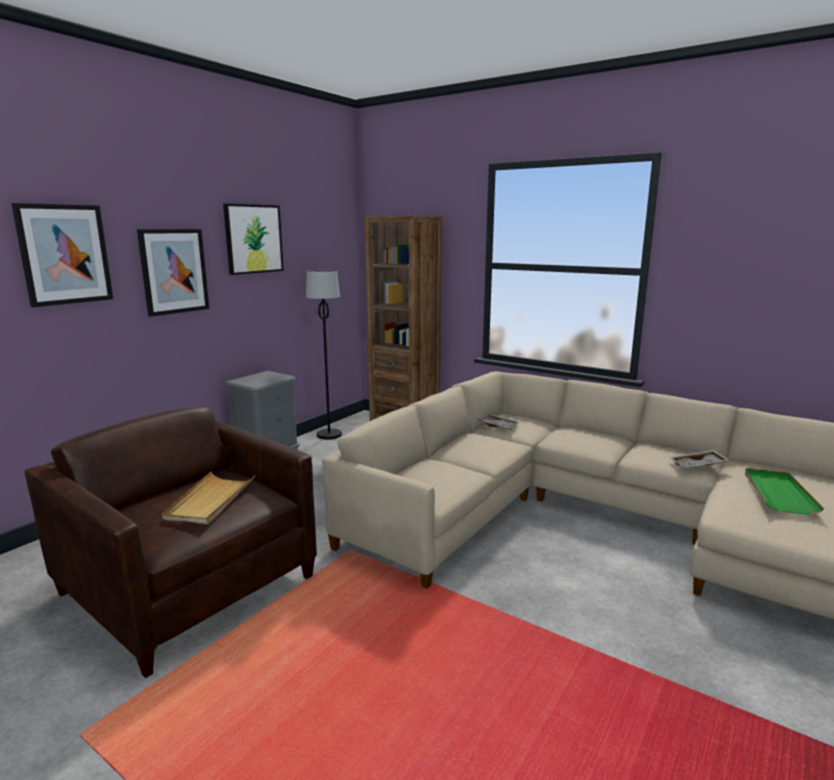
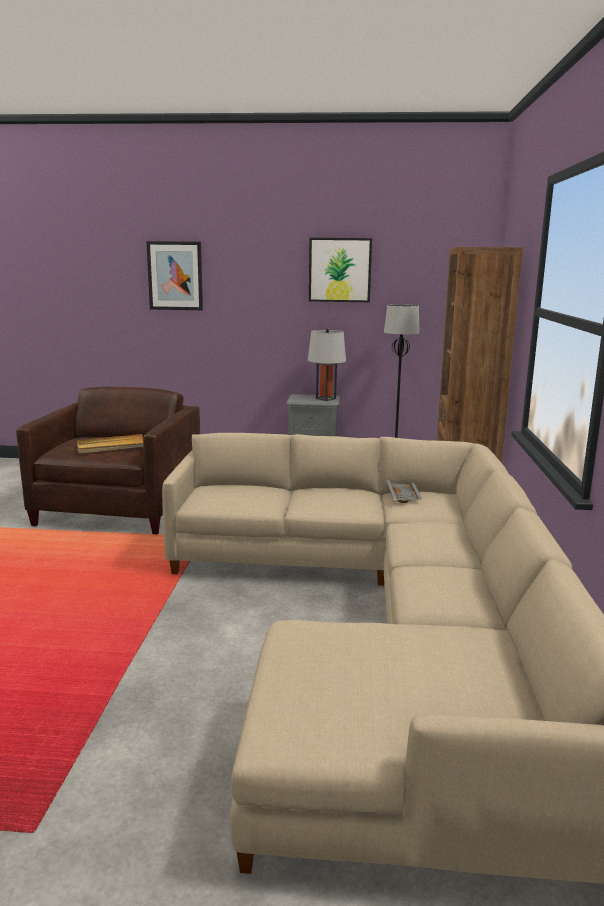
camera: 60 degrees right, 0 degrees up
picture [137,229,209,317] -> none
grey tray [669,450,730,468] -> none
green tray [745,468,825,515] -> none
none -> grey table lamp [308,328,346,401]

